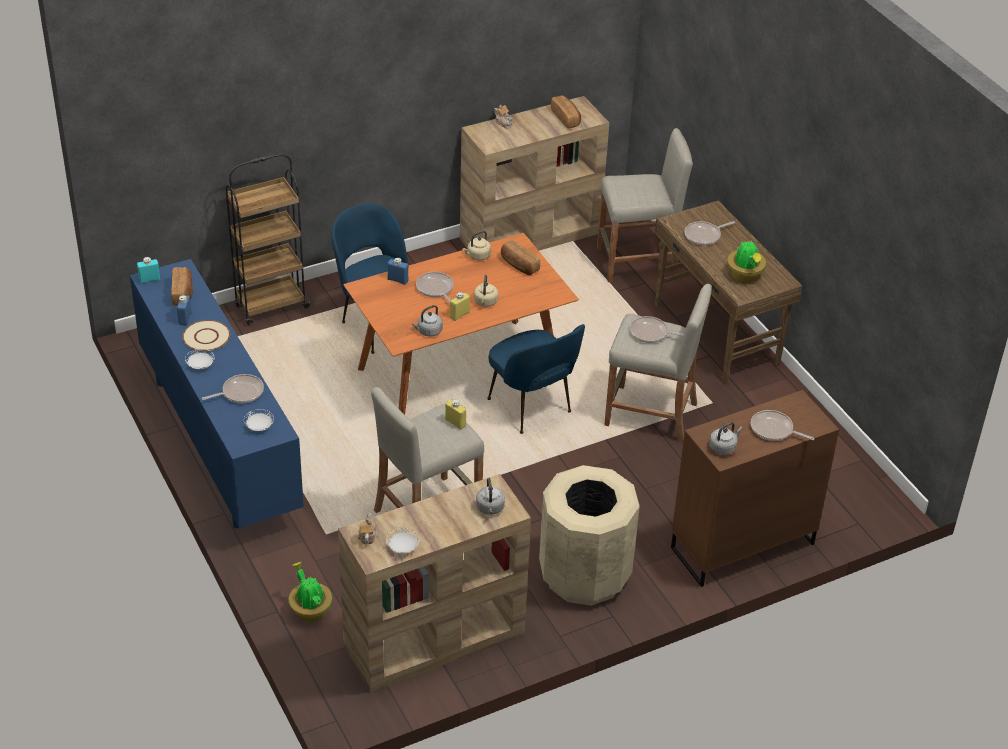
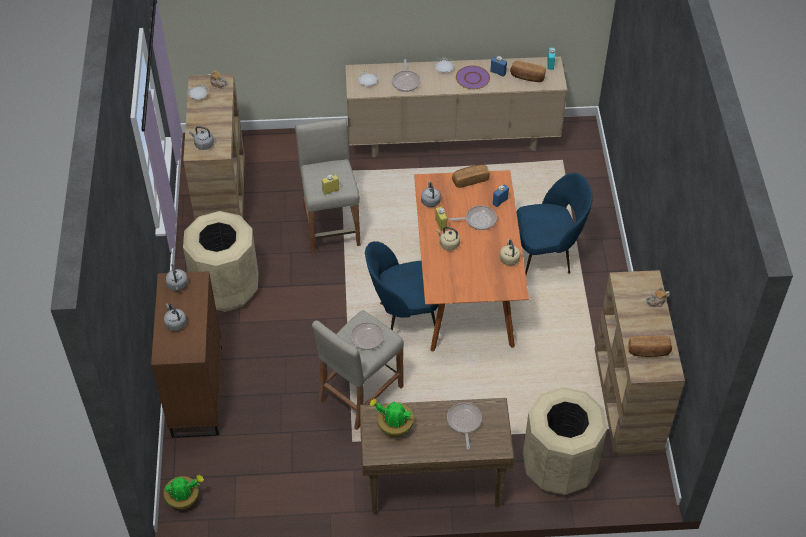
camera: 115 degrees right, 10 degrees up
blue cabinet [130,259,304,528] -> beige cabinet [345,57,567,158]
beige plate [182,320,230,351] -> purple plate [456,66,490,89]
brown cart [226,154,313,325] -> none
potted plant [288,562,332,623] -> potted plant moved to [164,475,204,510]
bread [501,240,540,275] -> bread moved to [452,165,490,188]
beige stool [597,128,693,283] -> beige trash can [523,387,607,495]
frying pan [751,410,814,441] -> grey kettle [164,304,187,331]

